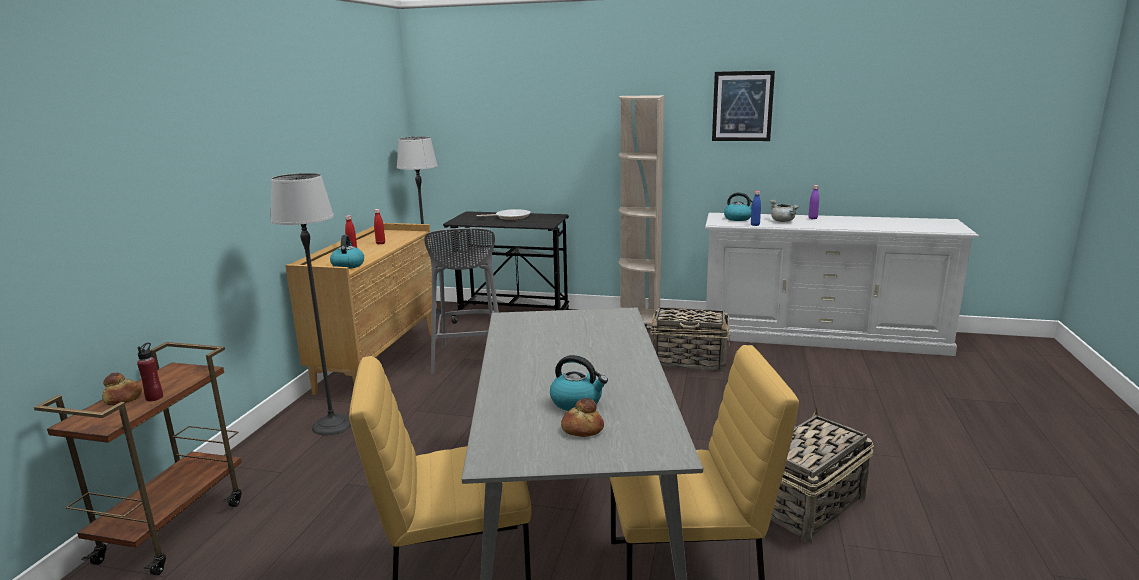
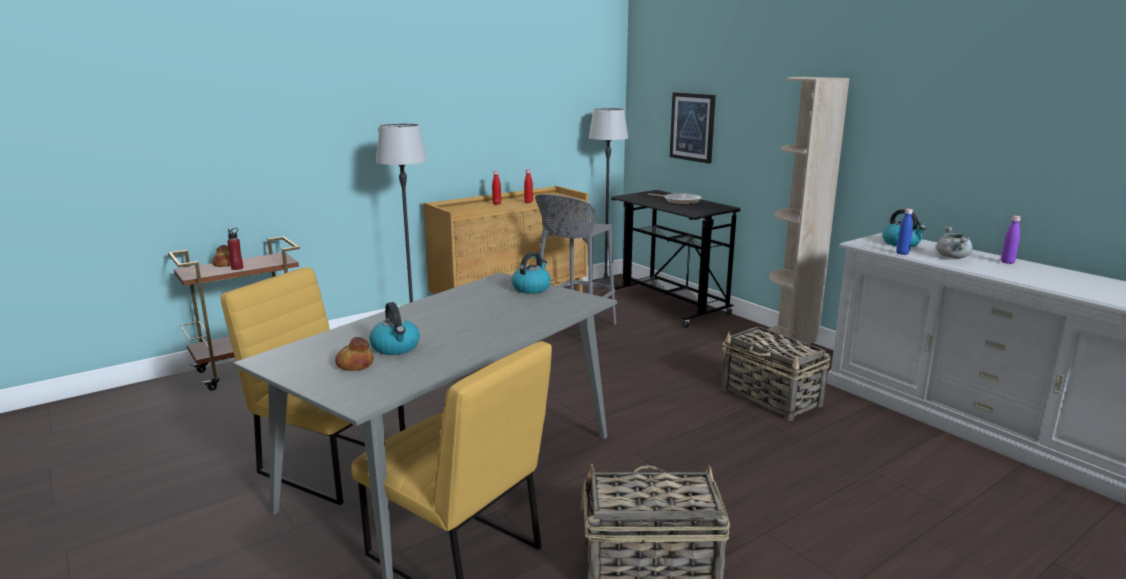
camera: 40 degrees right, 0 degrees up
kettle [330,235,364,269] -> kettle moved to [512,252,551,294]
picture [712,71,775,141] -> picture moved to [670,92,716,164]

